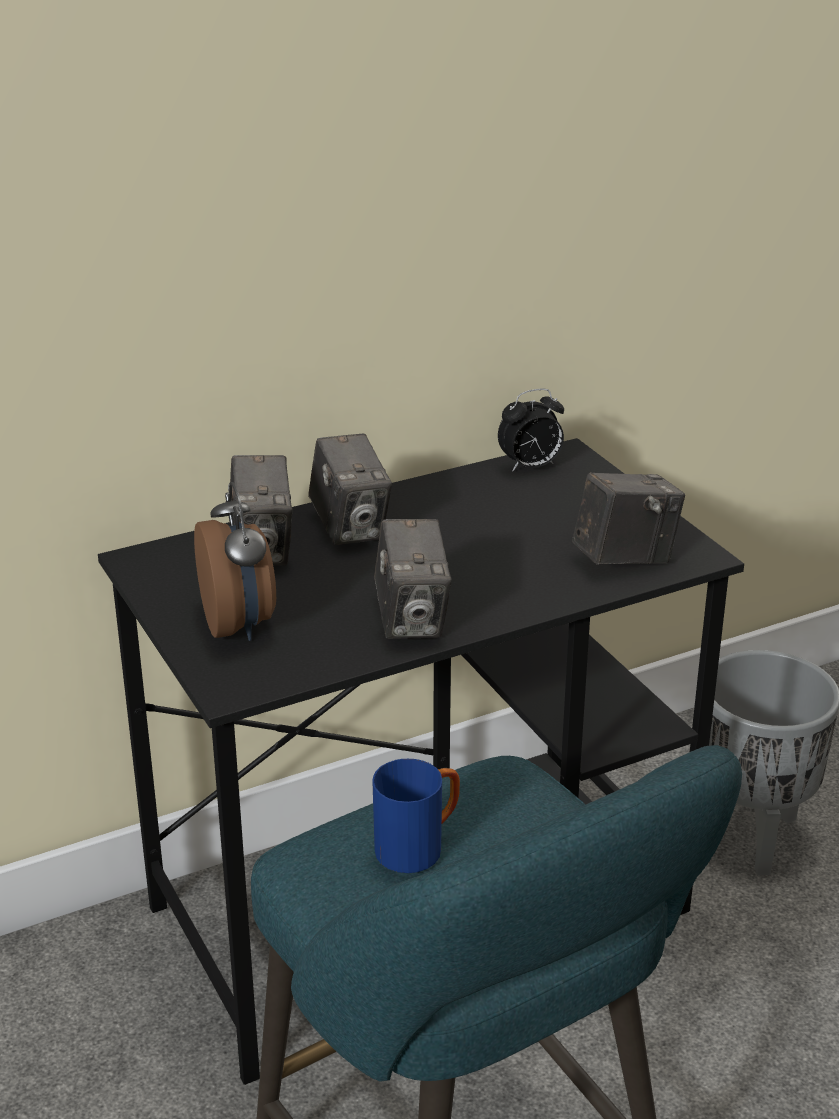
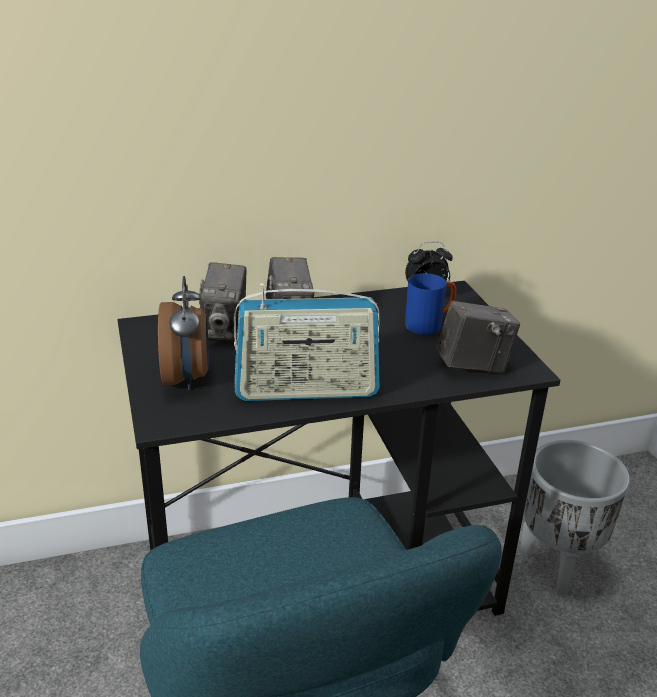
camera: 10 degrees right, 0 degrees up
blue mug [372,759,460,873] -> blue mug moved to [405,273,456,335]
camera [374,519,452,639] -> radio [234,283,380,401]

